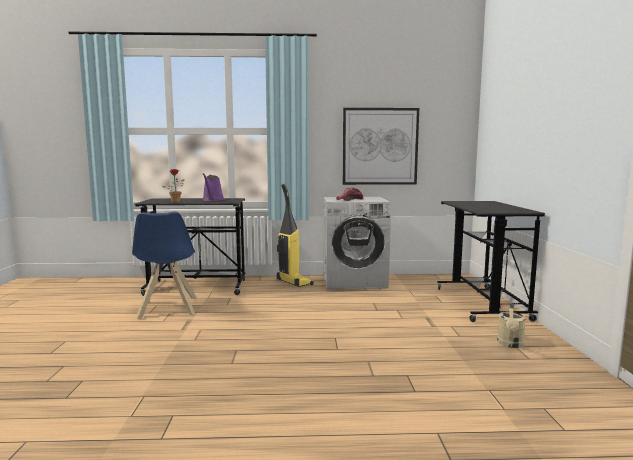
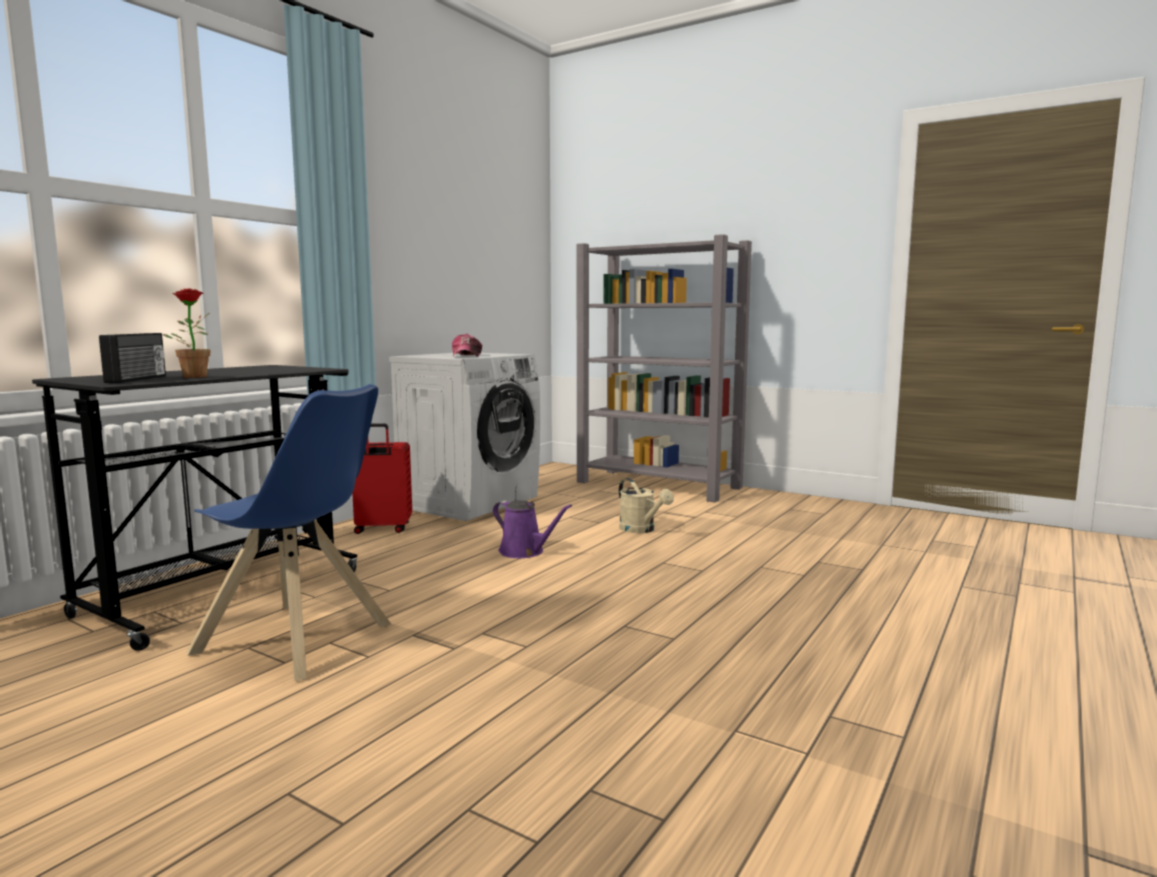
camera: 55 degrees left, 0 degrees up
purple watering can [202,173,224,201] -> purple watering can moved to [493,500,572,558]
vacuum cleaner [277,184,314,287] -> red suitcase [352,423,412,534]
picture [343,108,419,185] -> none
black desk [437,201,545,322] -> grey bookcase [577,234,752,502]
beige watering can [497,304,526,348] -> beige watering can moved to [619,478,674,533]
none -> radio [99,333,166,383]

